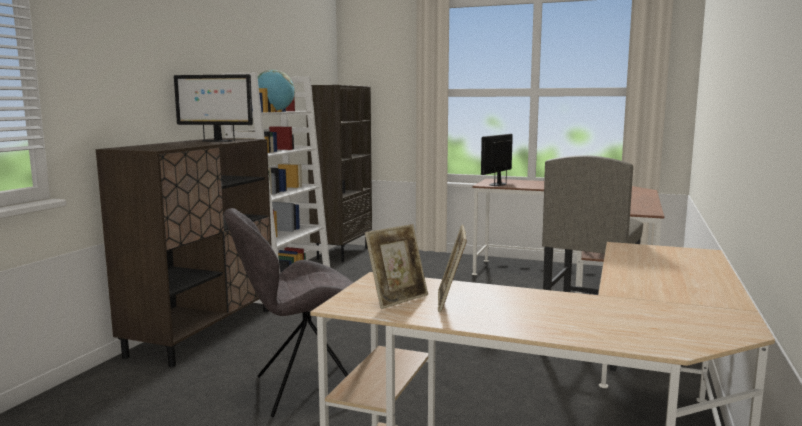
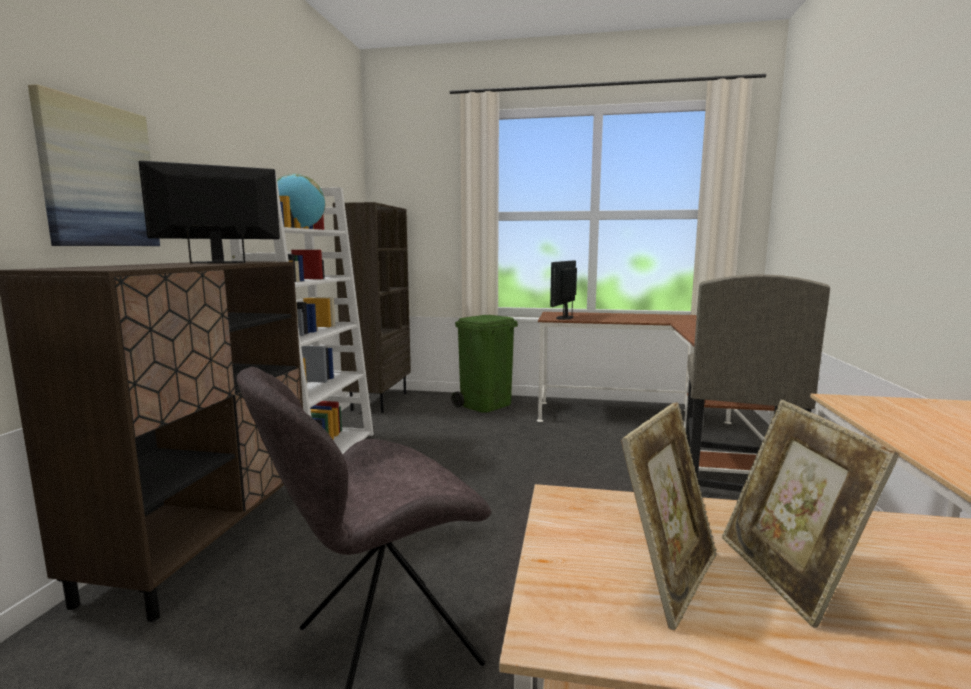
camera: 10 degrees left, 0 degrees up
monitor [174,74,253,142] -> monitor turned 150 degrees clockwise [139,161,280,264]
none -> picture [28,84,160,246]
none -> green trash can [451,315,518,413]

